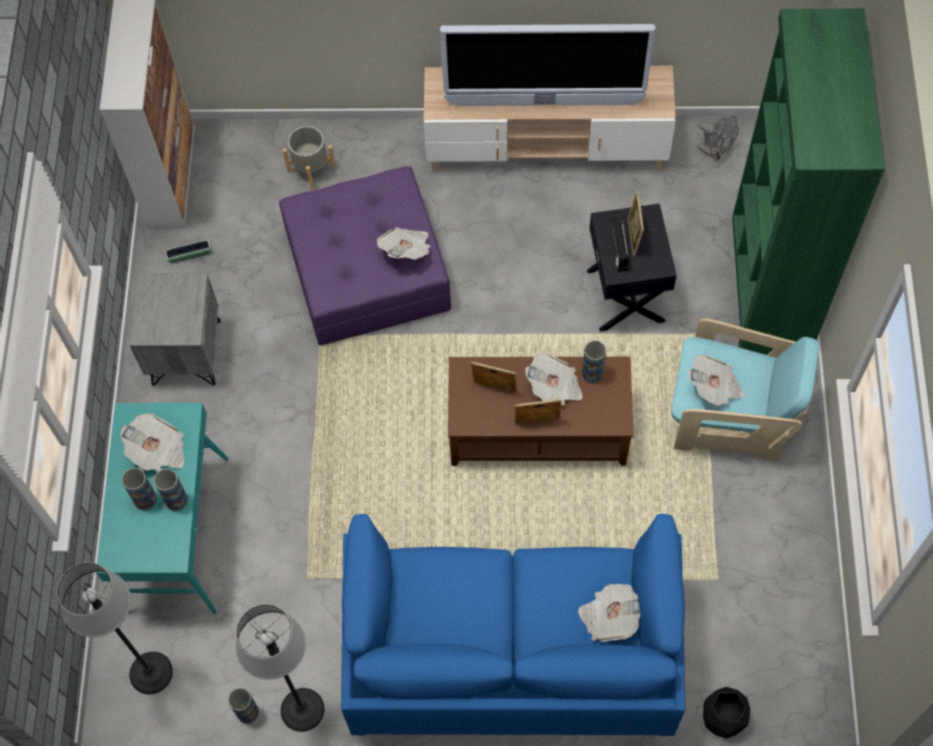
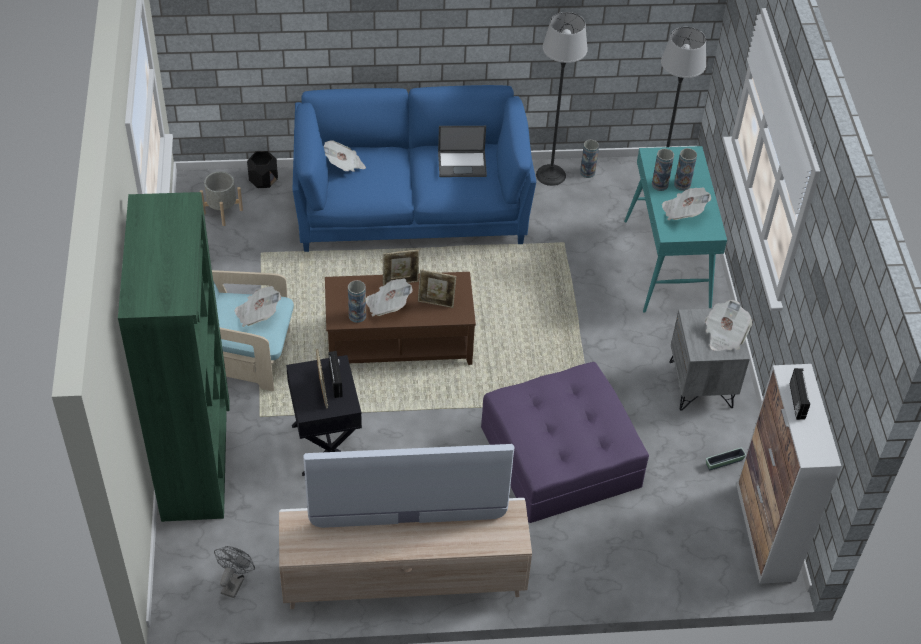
camera: 170 degrees right, 15 degrees down
grey planter [283,126,336,190] -> grey planter moved to [200,171,243,226]
newspaper [377,227,430,260] -> newspaper moved to [705,300,752,351]
grey fan [697,116,739,161] -> grey fan turned 75 degrees clockwise [214,546,255,598]
none -> laptop [438,126,487,177]
none -> radio [790,368,810,420]

